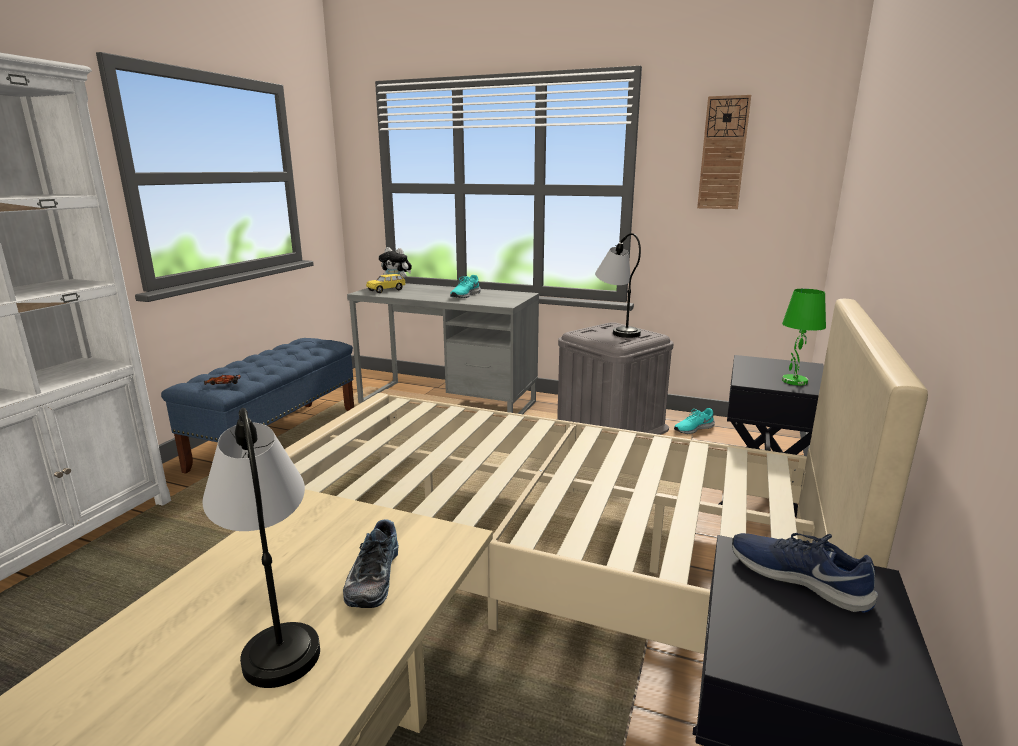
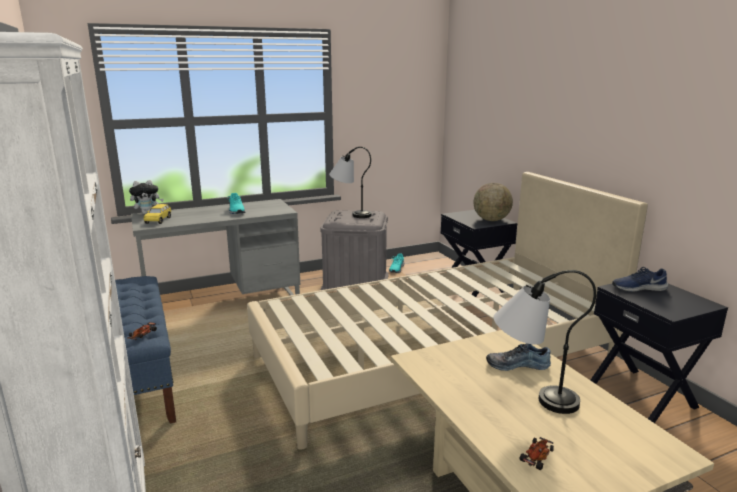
camera: 45 degrees left, 0 degrees up
shoe [343,519,399,608] -> shoe turned 135 degrees clockwise [486,343,551,371]
wall clock [697,95,751,209] -> none
green table lamp [782,289,826,385] -> globe [473,183,513,221]
none -> toy car [519,437,554,470]

